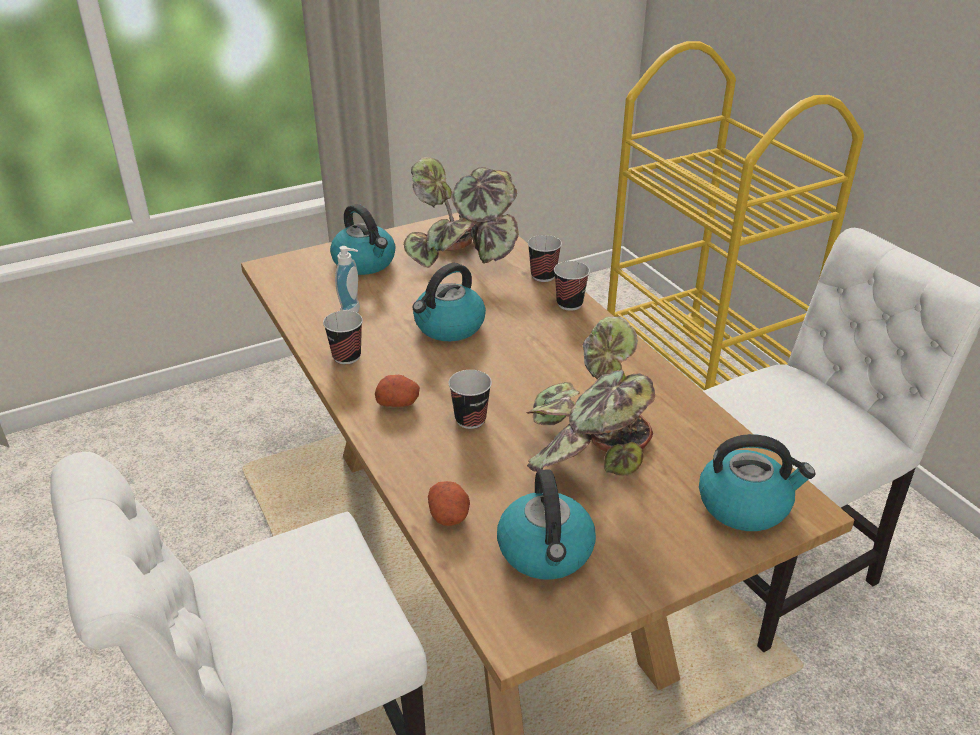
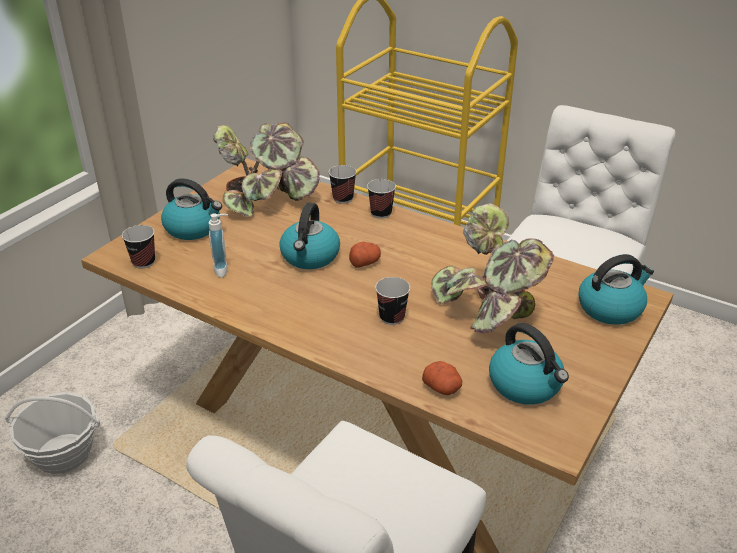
camera: 30 degrees left, 0 degrees up
cup [323,311,363,364] -> cup moved to [122,225,155,268]
potato [375,375,420,407] -> potato moved to [349,241,381,268]
none -> basket [5,392,100,474]

